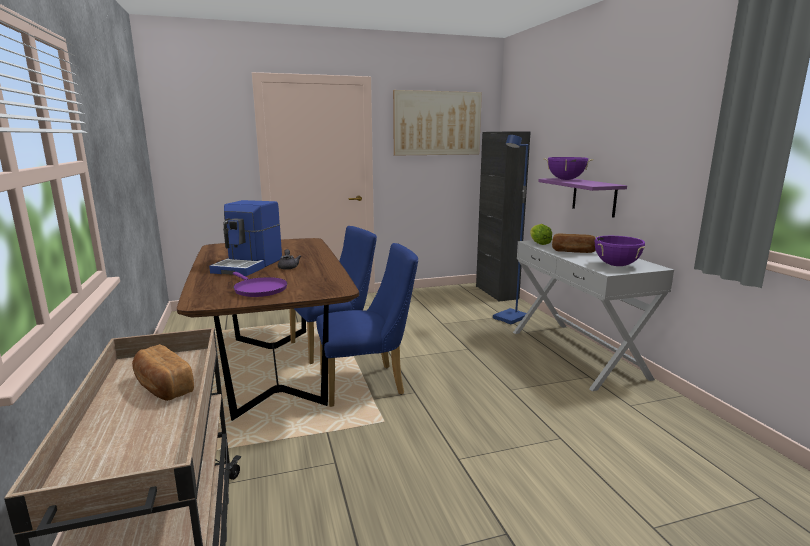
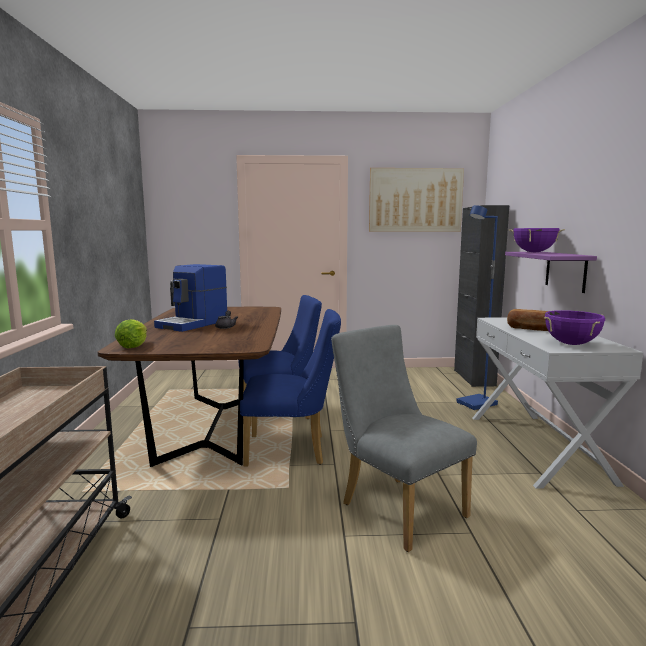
camera: 15 degrees right, 5 degrees down
bread [132,344,194,401] -> none
purple frying pan [233,272,287,297] -> none
lettuce [530,224,552,245] -> lettuce moved to [115,319,147,348]
none -> grey chair [331,325,477,552]

